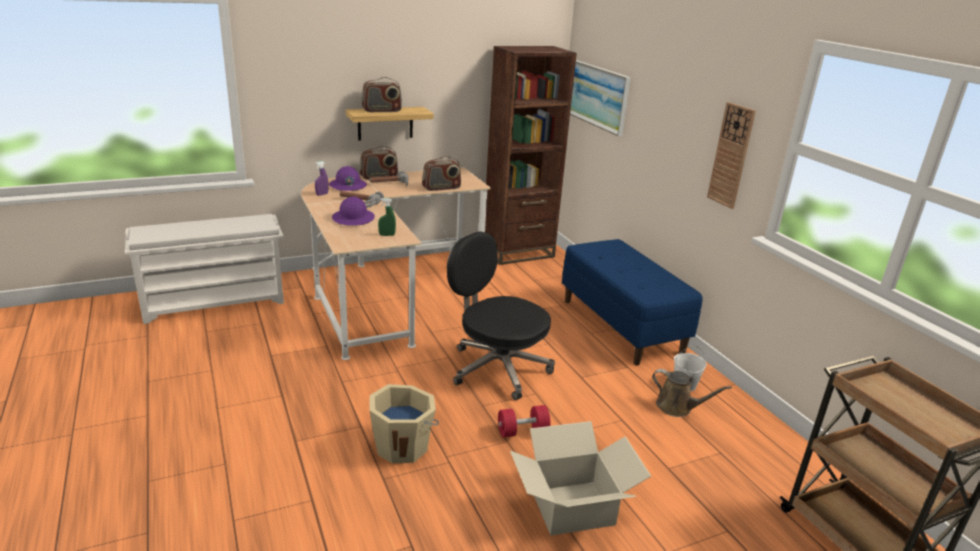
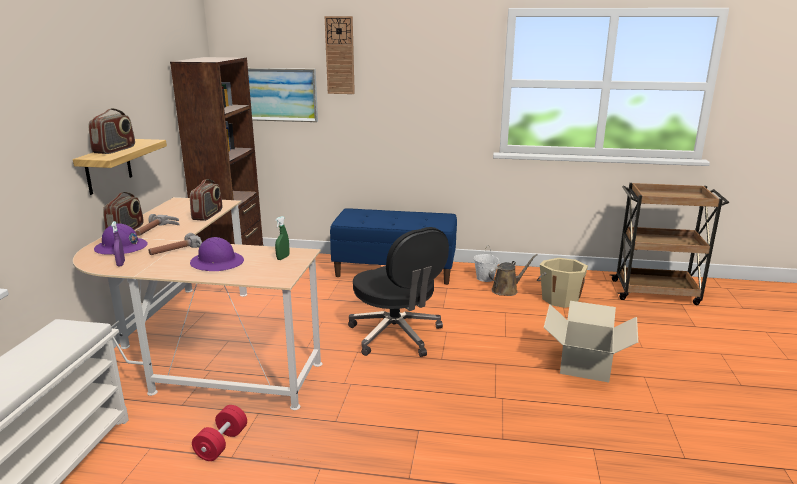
camera: 55 degrees left, 5 degrees down
beige bucket [370,384,439,464] -> beige bucket moved to [537,258,588,308]
black office chair [447,231,555,400] -> black office chair turned 105 degrees counterclockwise [348,227,449,357]
red dumbbell [498,405,551,438] -> red dumbbell moved to [192,405,247,461]
wall clock [707,102,756,209] -> wall clock moved to [325,16,355,94]

